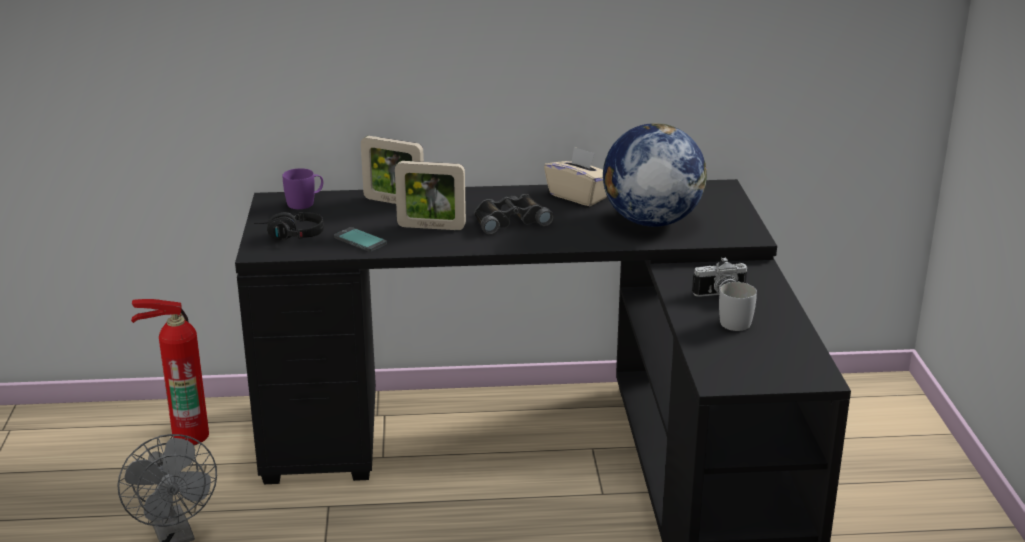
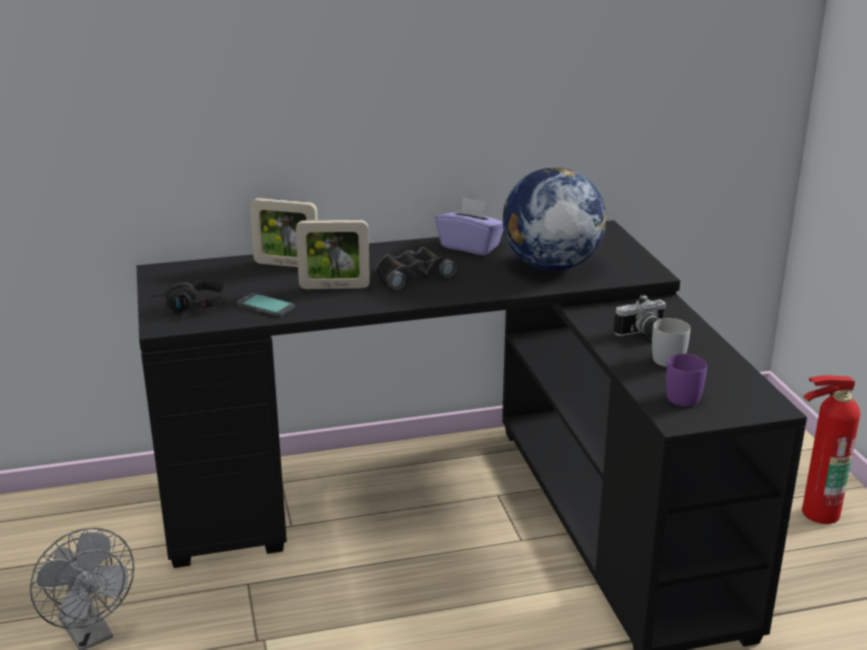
camera: 10 degrees left, 0 degrees up
fire extinguisher [131,299,209,445] -> fire extinguisher moved to [802,375,860,524]
purple mug [283,168,323,209] -> purple mug moved to [666,354,707,406]
beige tissue box [544,147,607,206] -> purple tissue box [435,197,504,255]

